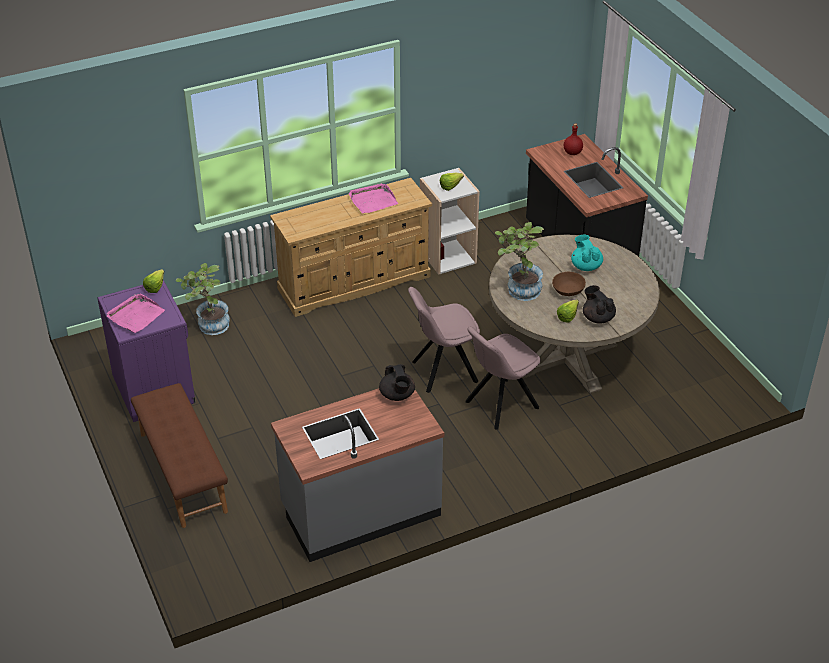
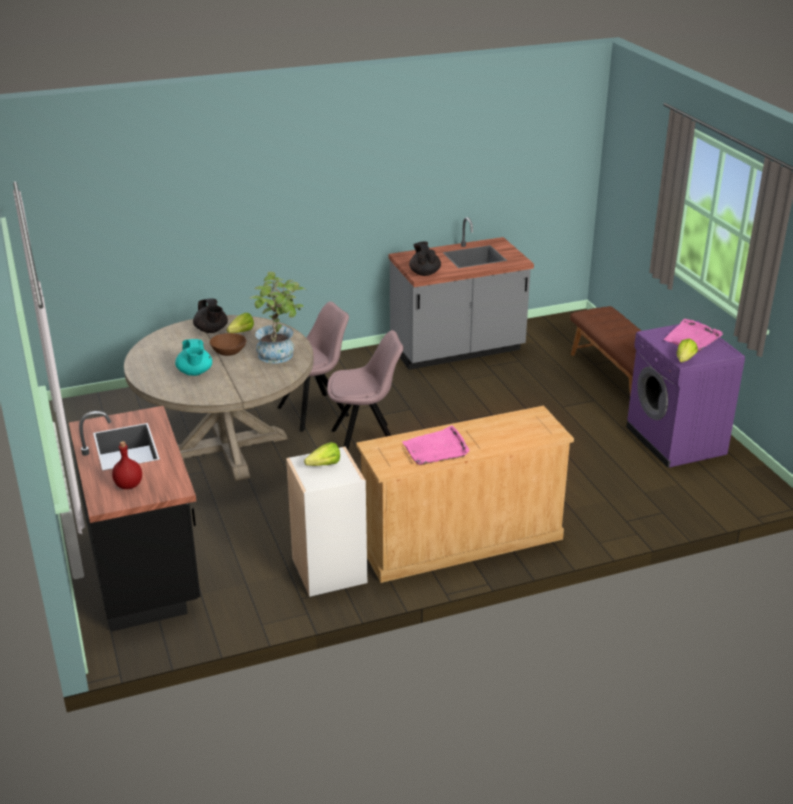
camera: 175 degrees left, 10 degrees down
potted plant [176,263,230,335] -> none

